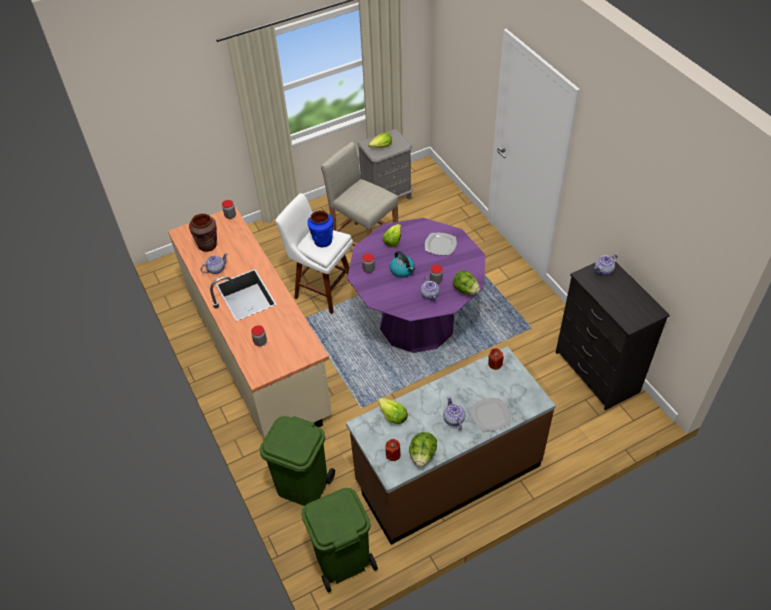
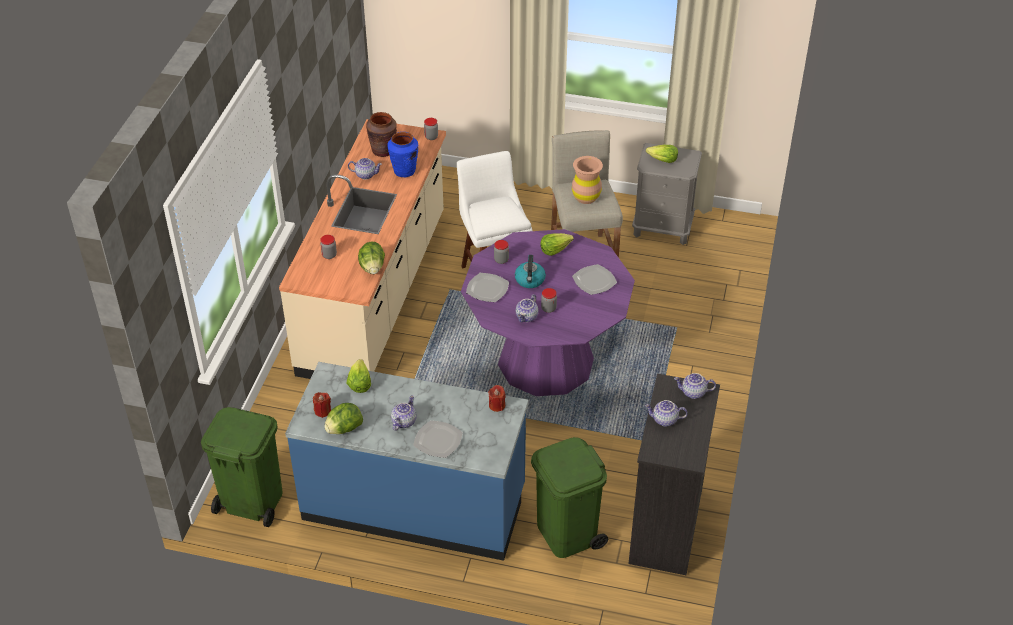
camera: 40 degrees right, 5 degrees down
green trash can [260,416,335,506] -> green trash can moved to [531,437,608,558]
blue vase [307,210,333,247] -> blue vase moved to [387,132,419,177]
brown counter [346,346,556,545] -> blue counter [285,362,528,561]
lettuce [453,270,480,295] -> lettuce moved to [358,242,385,274]
none -> plate [466,273,509,302]
none -> brown vase [572,156,603,204]
none -> teapot [645,400,688,426]

